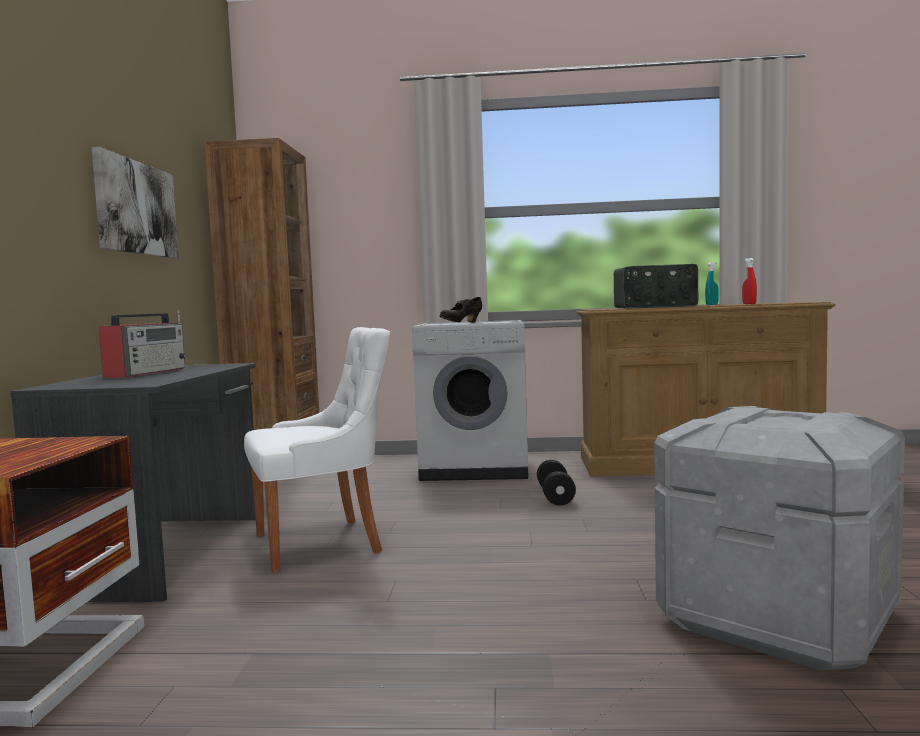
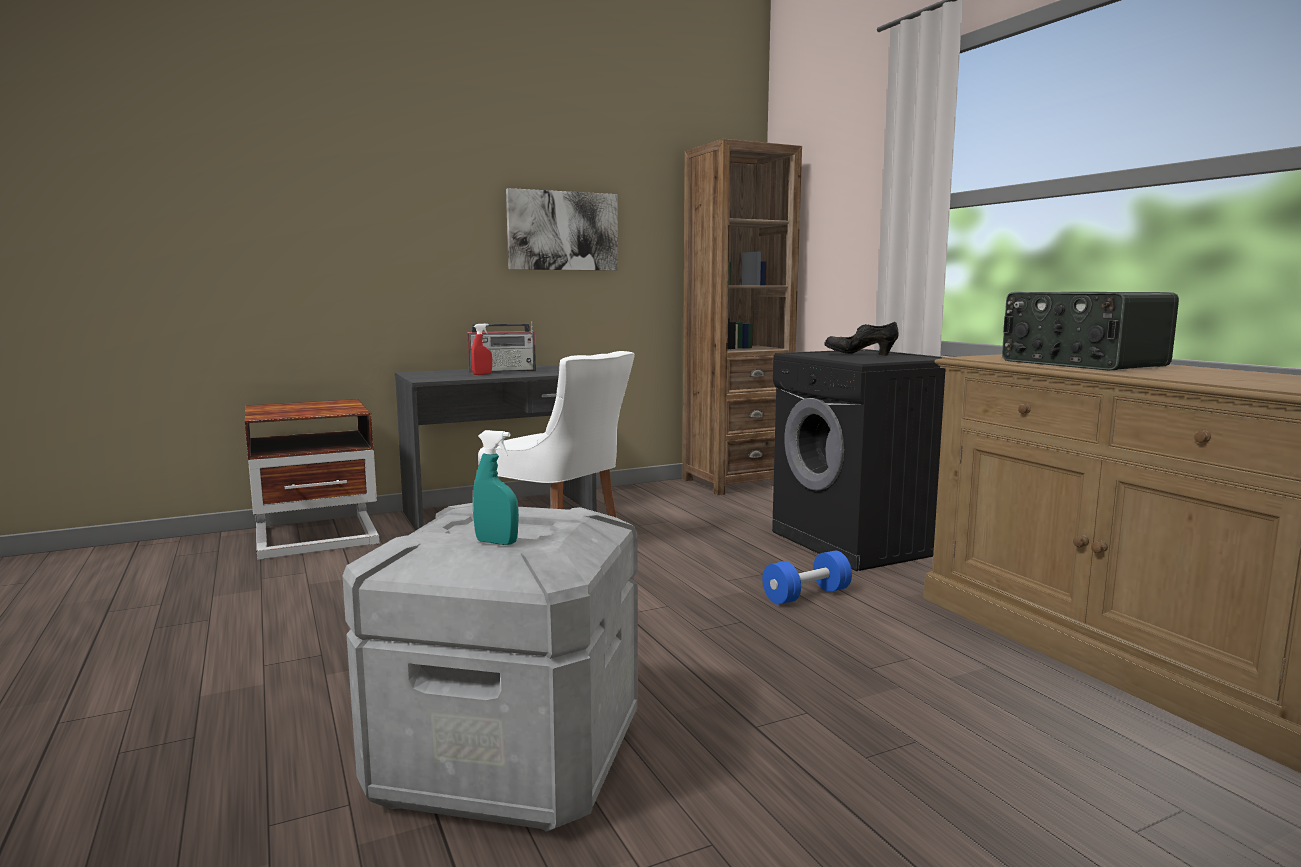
camera: 60 degrees right, 5 degrees up
white washing machine [412,320,528,481] -> black washing machine [772,349,946,571]
black dumbbell [537,460,576,506] -> blue dumbbell [762,551,852,605]
turquoise spray bottle [705,262,719,305] -> turquoise spray bottle moved to [473,430,519,545]
red spray bottle [742,258,757,304] -> red spray bottle moved to [471,323,492,375]

